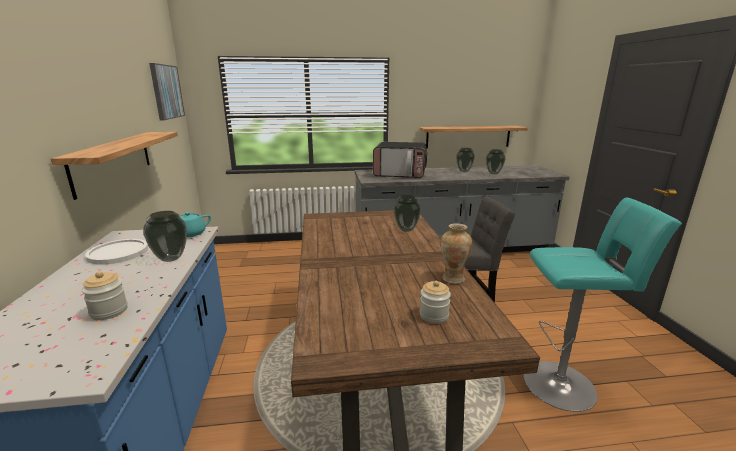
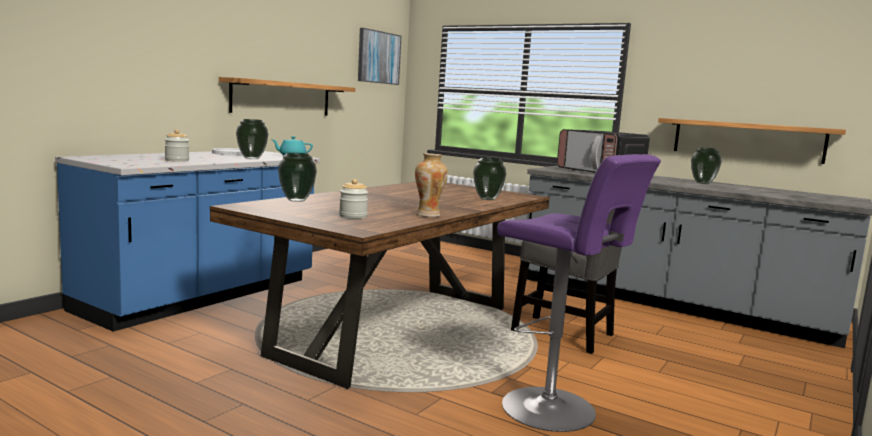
camera: 40 degrees right, 10 degrees down
vase [486,149,506,174] -> vase moved to [278,153,317,202]
turquoise stool [524,198,682,412] -> purple stool [497,154,661,432]

